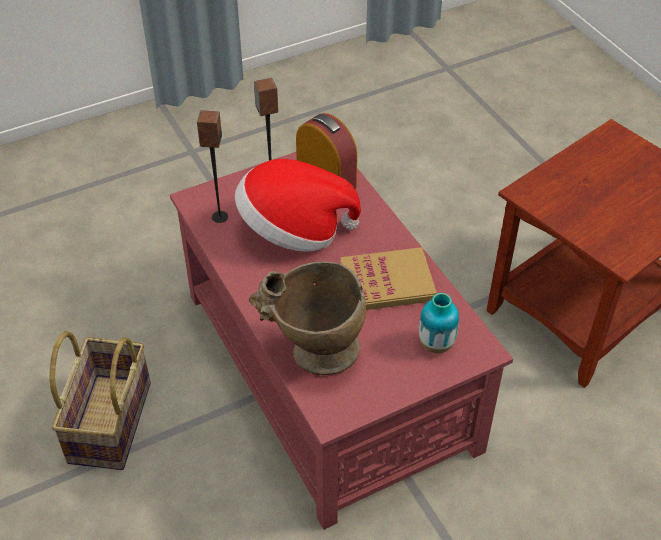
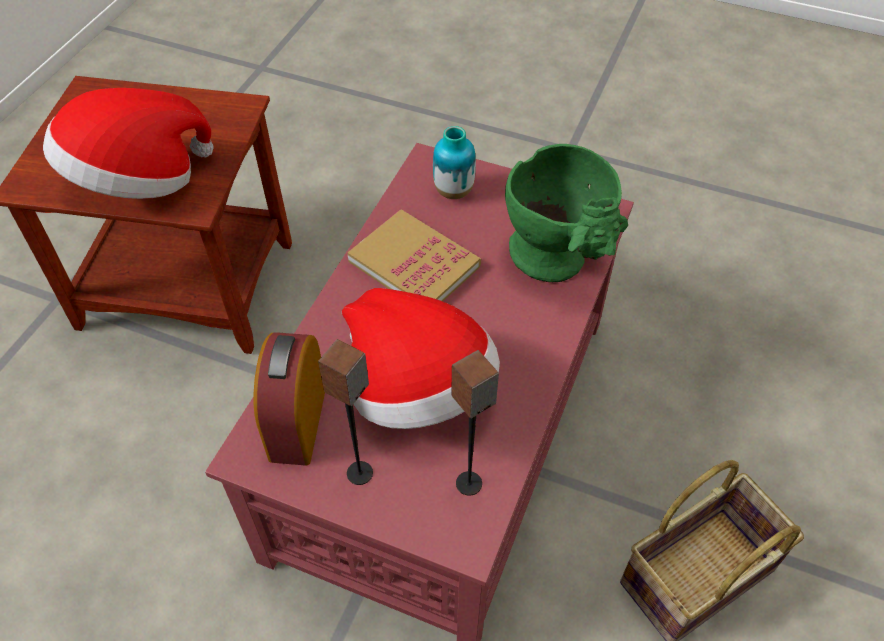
camera: 130 degrees left, 5 degrees up
beige vase [249,262,366,375] -> green vase [505,144,628,282]
none -> hat [43,88,214,199]

